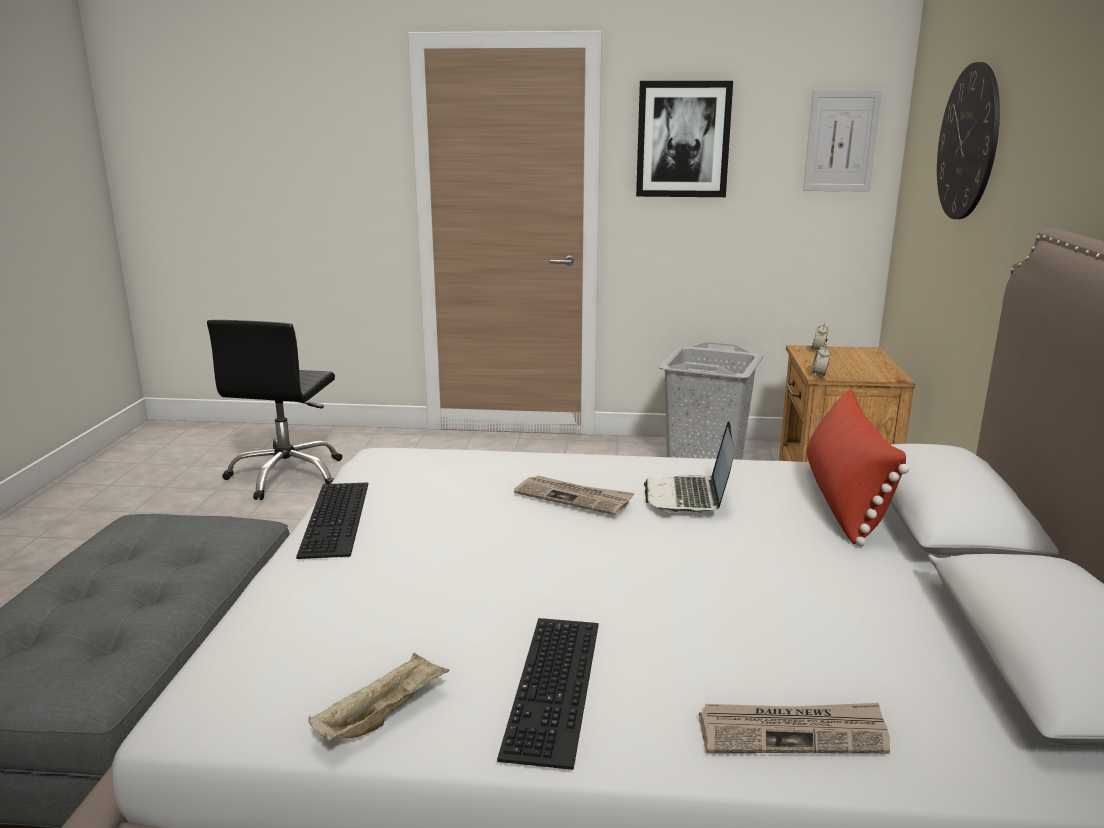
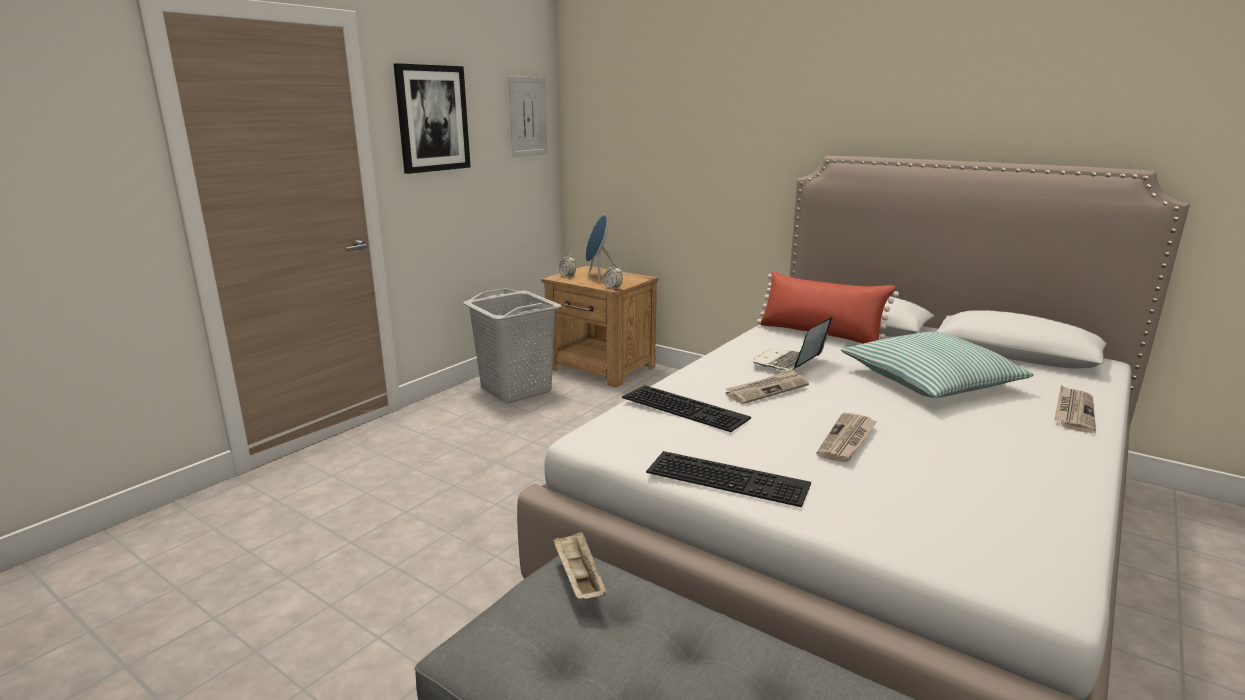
camera: 60 degrees left, 0 degrees up
black office chair [207,320,342,500] -> none
beige tray [308,653,449,741] -> beige tray moved to [553,531,607,600]
keyboard [497,618,599,770] -> keyboard moved to [622,385,751,432]
laptop [644,421,735,513] -> laptop turned 90 degrees clockwise [753,317,832,370]
wall clock [937,62,1000,219] -> none
none -> blue speaker [585,215,623,282]
none -> newspaper [817,413,877,462]
none -> pillow [841,332,1034,398]

